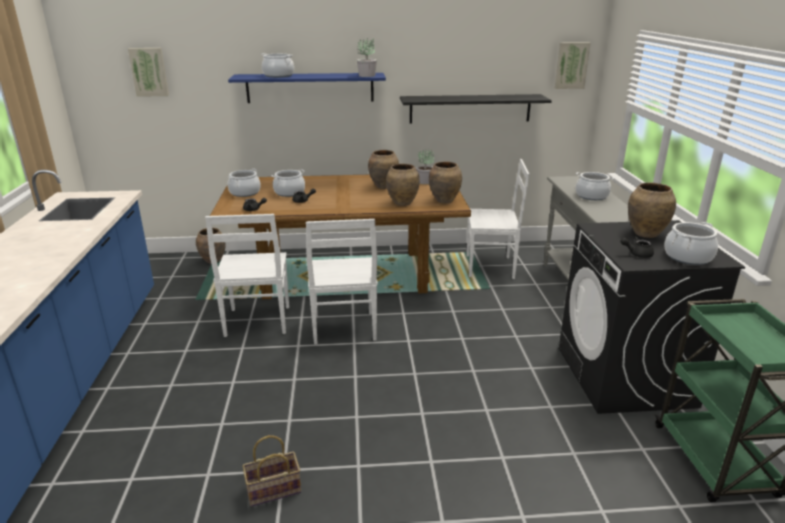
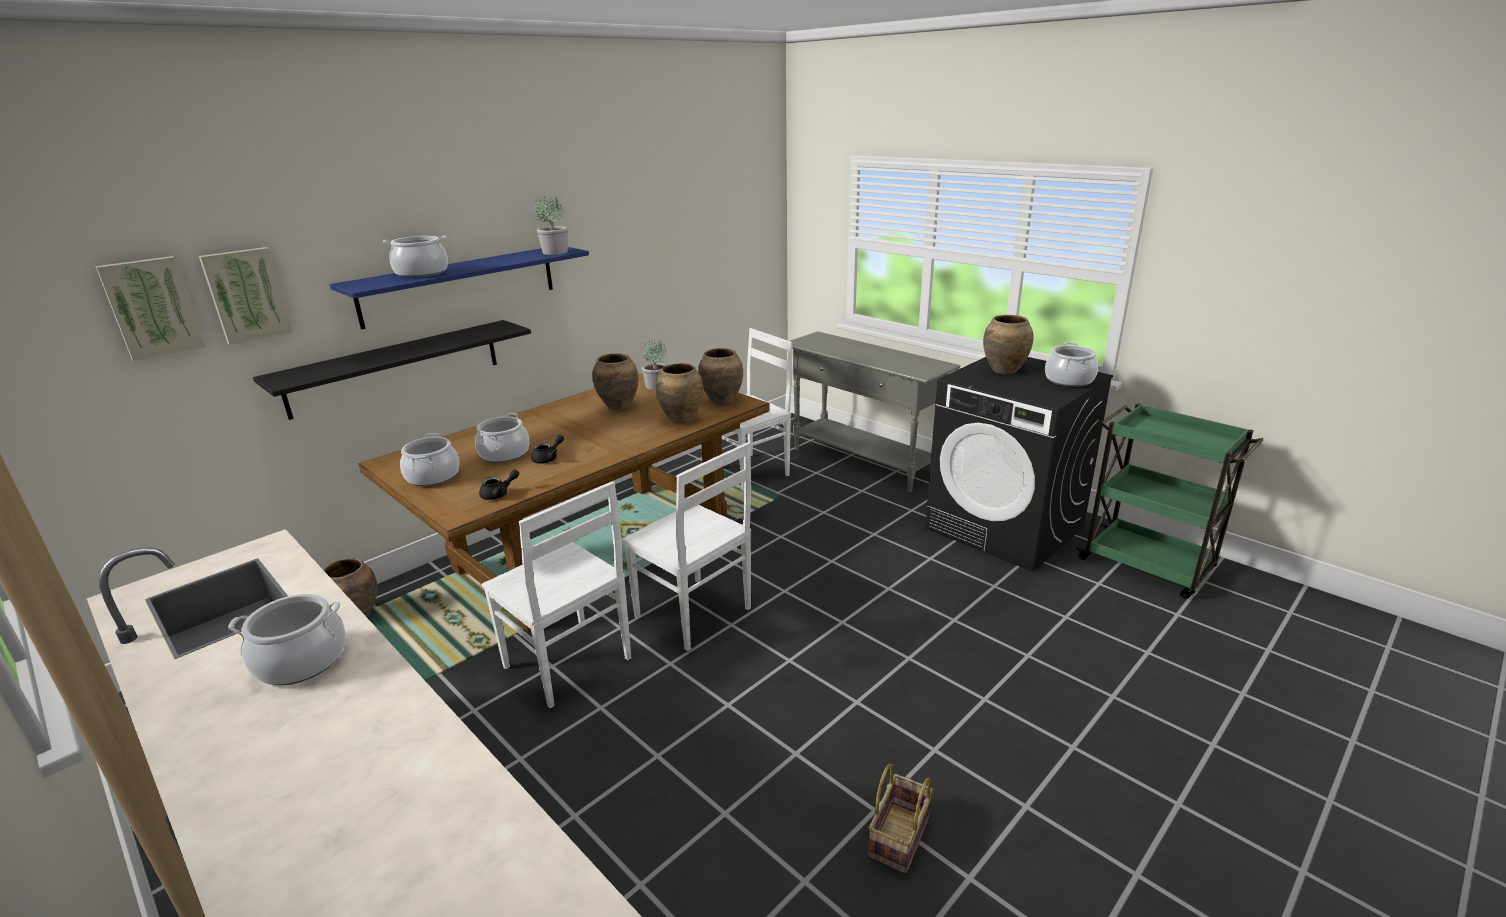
camera: 40 degrees left, 0 degrees up
black shelf [400,94,552,124] -> black shelf moved to [253,320,531,420]
picture [555,42,591,89] -> picture moved to [199,247,293,345]
cooking pot [575,172,615,200] -> cooking pot moved to [228,594,346,685]
black teapot [620,236,654,258] -> none

